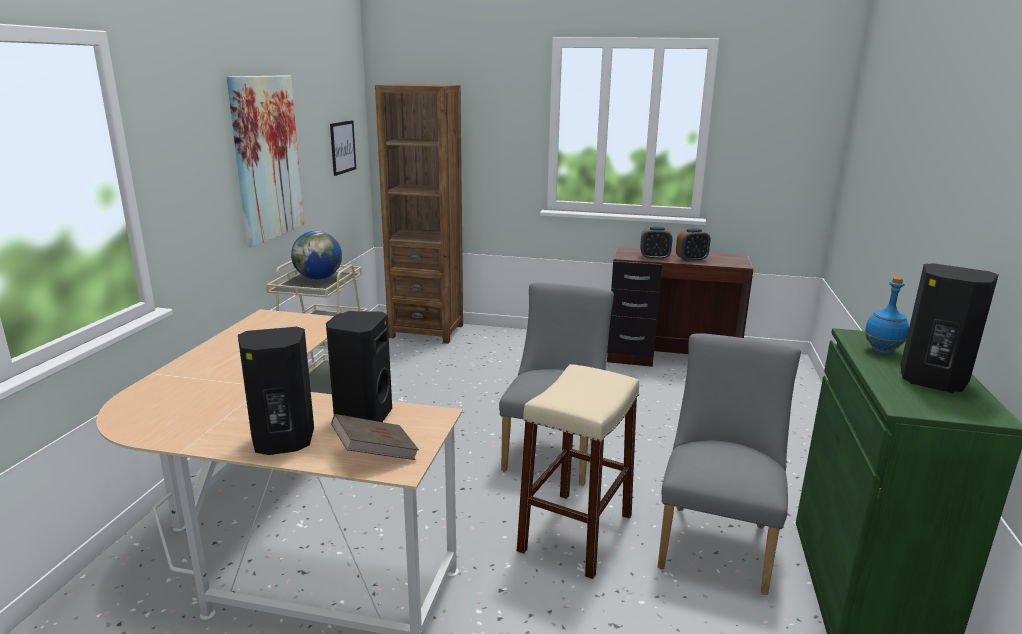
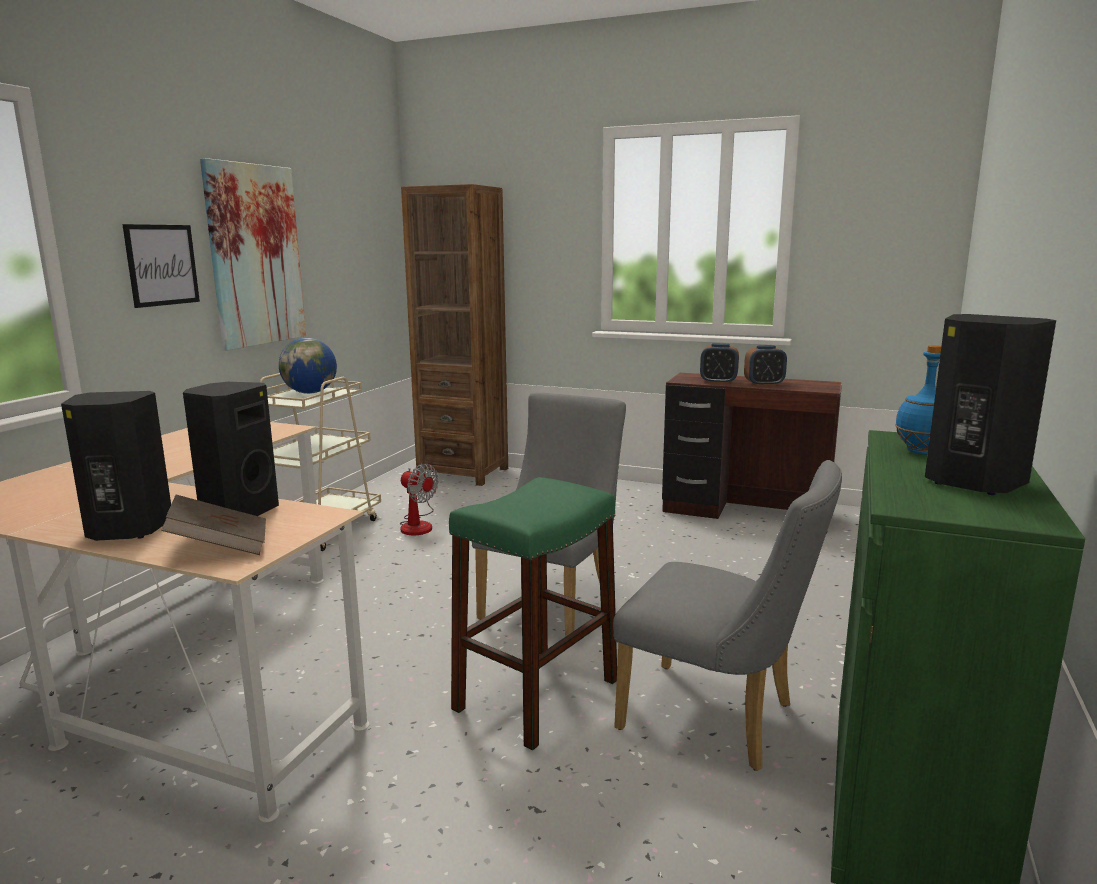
camera: 10 degrees right, 5 degrees down
picture [330,120,356,176] -> picture moved to [122,224,200,308]
beige stool [517,364,639,579] -> green stool [449,477,617,750]
grey chair [658,333,801,595] -> grey chair turned 90 degrees clockwise [613,460,842,771]
none -> fan [400,463,439,535]

